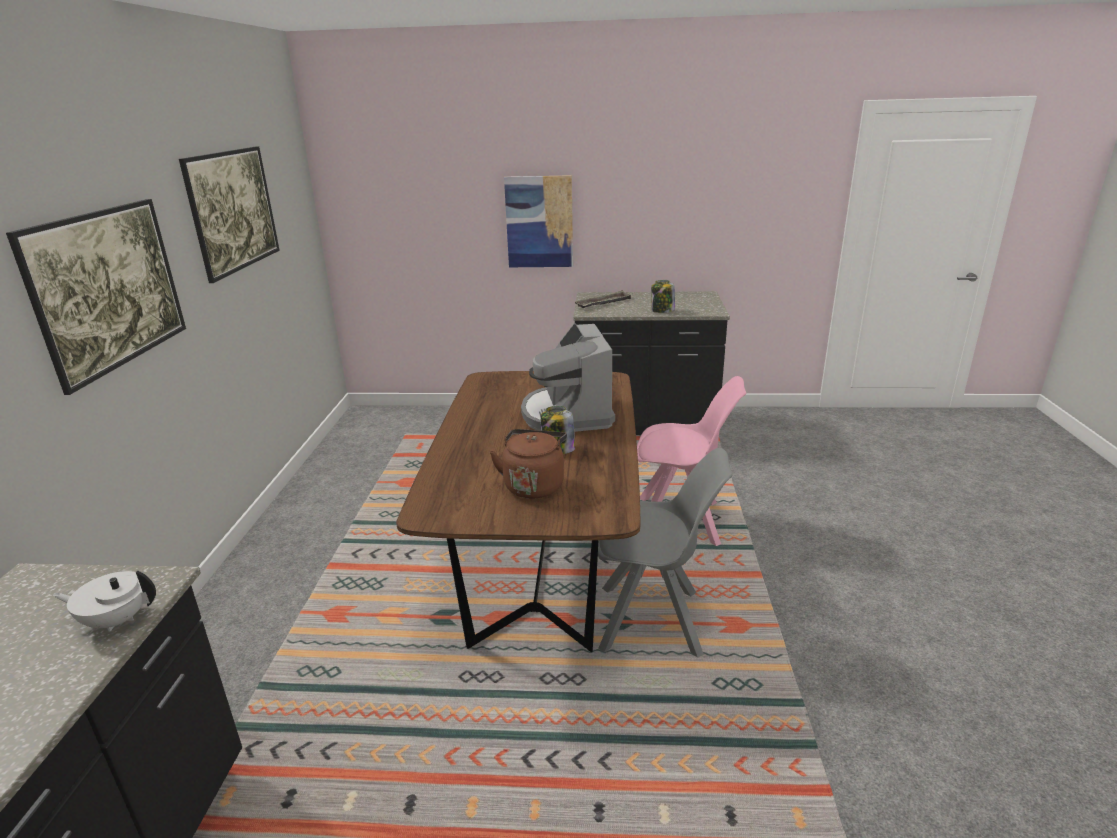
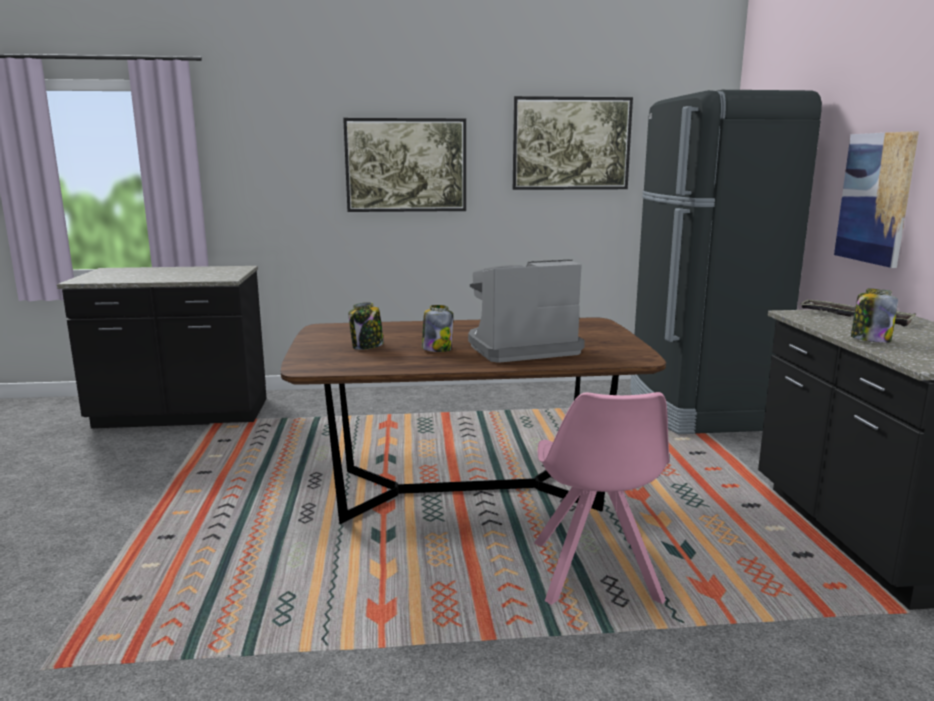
camera: 80 degrees right, 10 degrees down
white teapot [53,570,156,632] -> none
brown kettle [490,429,567,499] -> jar [349,302,384,350]
grey chair [598,448,733,658] -> none
none -> black fridge [630,90,822,434]

